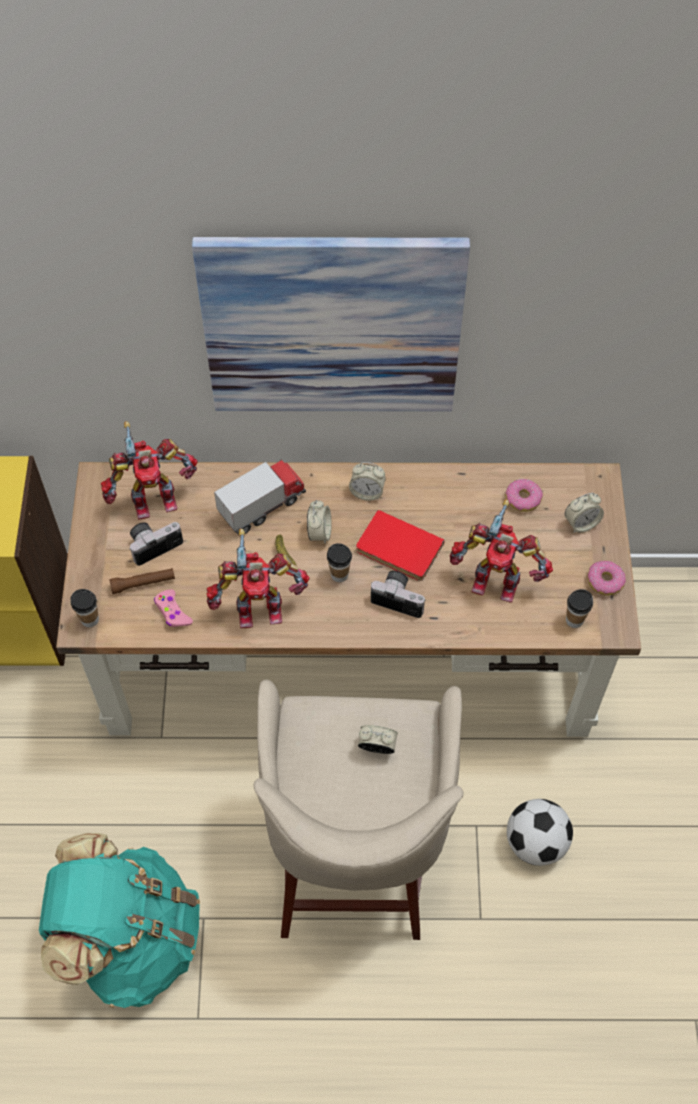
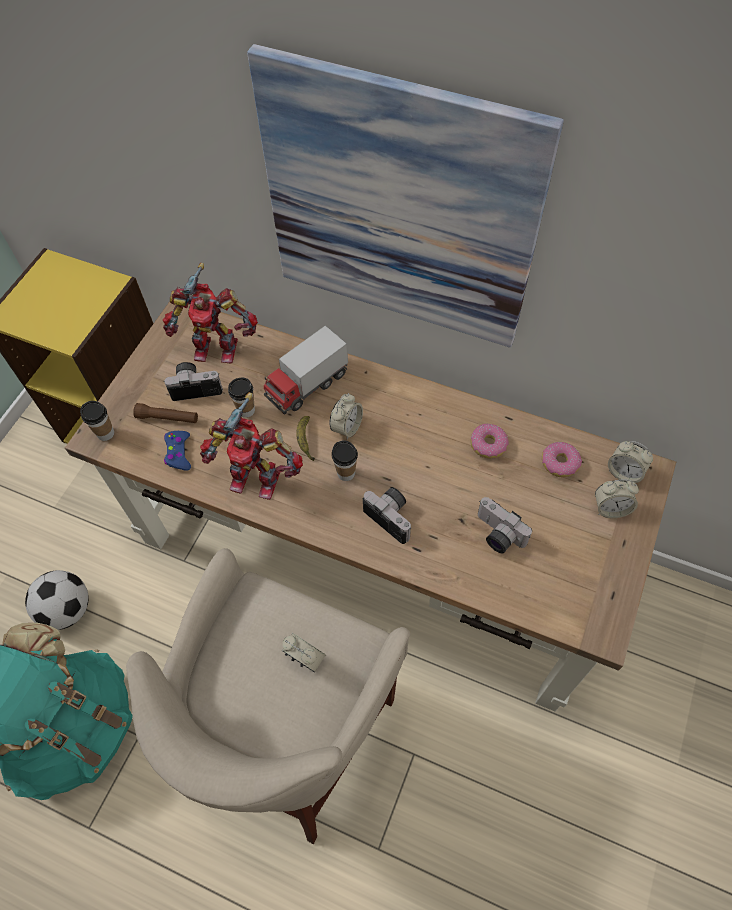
camera: 25 degrees right, 0 degrees up
pink game controller [154,589,193,627] -> blue game controller [164,431,191,471]
toy truck [214,459,306,535] -> toy truck turned 150 degrees clockwise [264,325,348,415]
alarm clock [349,462,386,501] -> alarm clock moved to [608,441,653,483]
red book [356,510,445,581] -> none
toy robot [450,499,553,603] -> camera [478,497,532,553]
football [507,799,573,866] -> football moved to [25,570,89,630]
cup [566,589,593,628] -> cup moved to [228,378,255,418]
donut [588,561,626,596] -> donut moved to [471,424,509,459]

